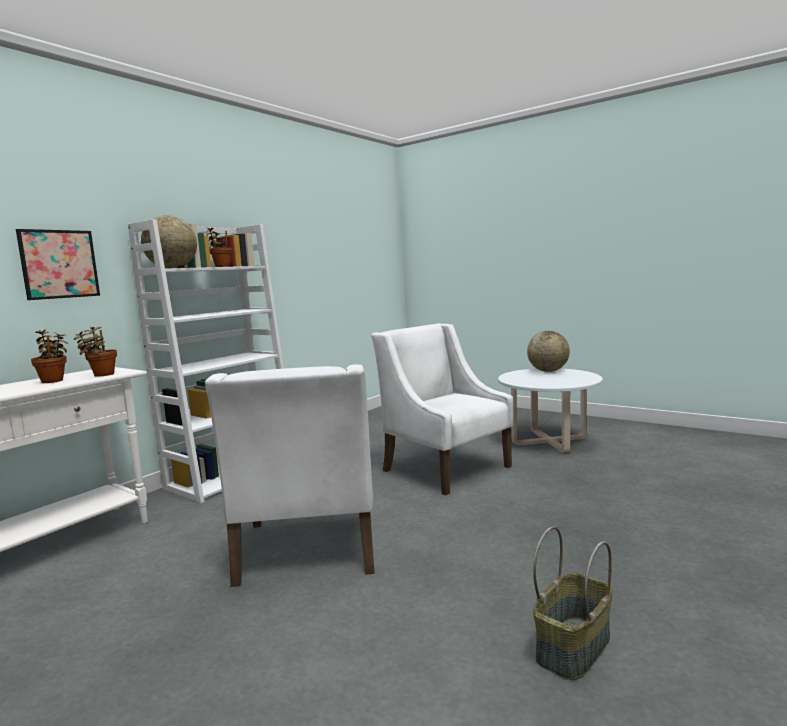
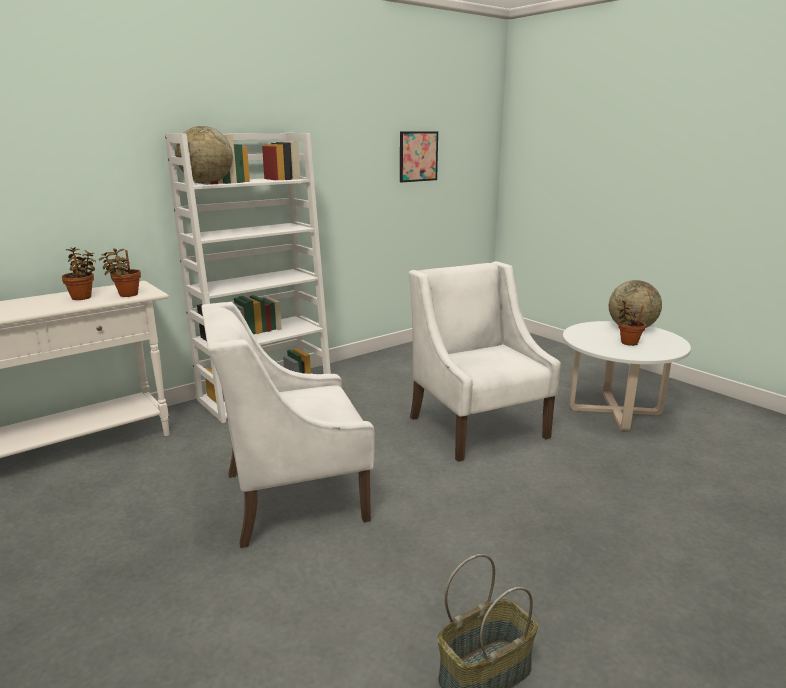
camera: 15 degrees right, 10 degrees up
picture [16,229,100,300] -> picture moved to [400,131,438,182]
white armchair [205,364,375,587] -> white armchair turned 60 degrees clockwise [201,302,375,548]
potted plant [206,228,233,267] -> potted plant moved to [618,300,646,346]

